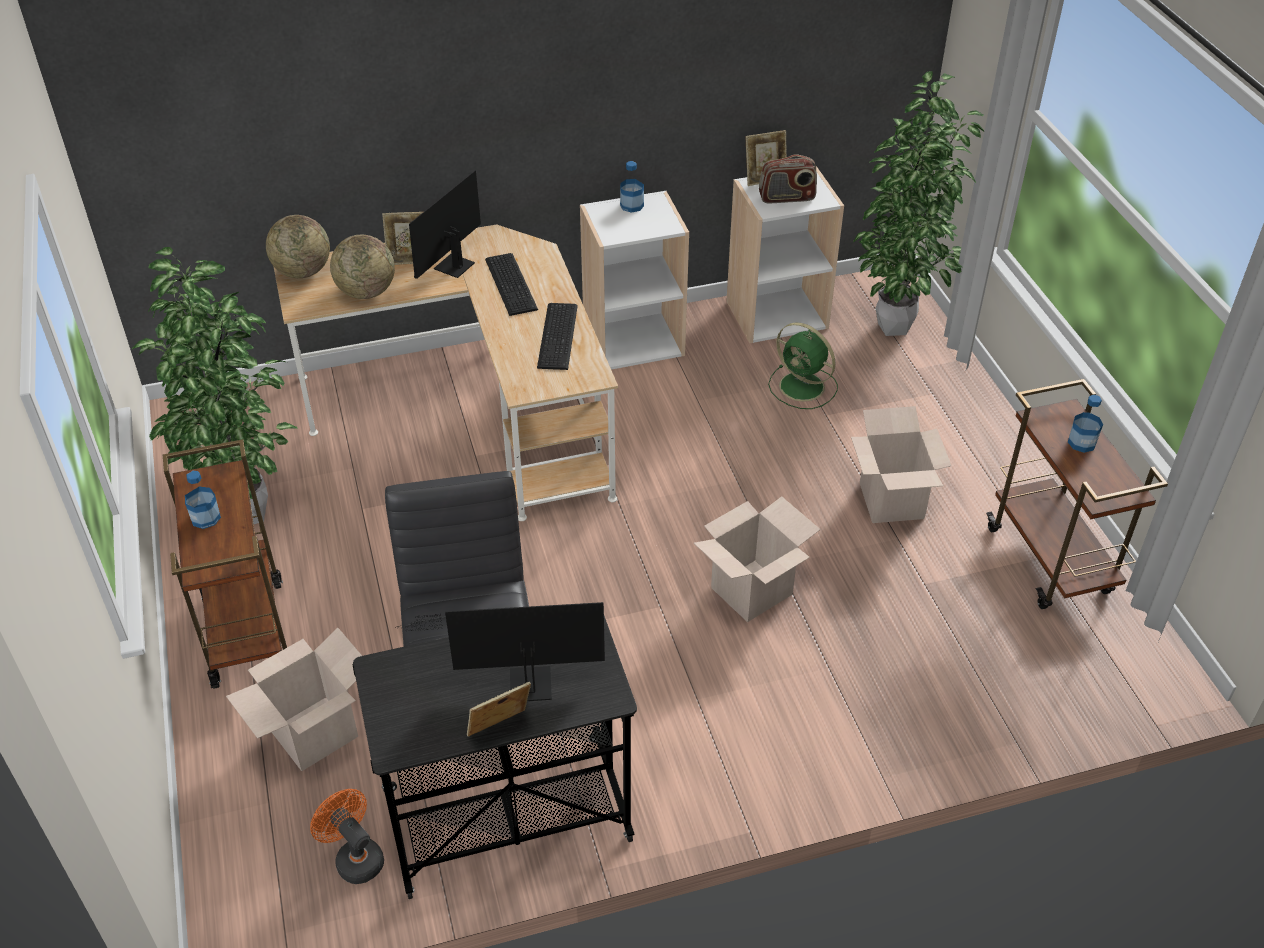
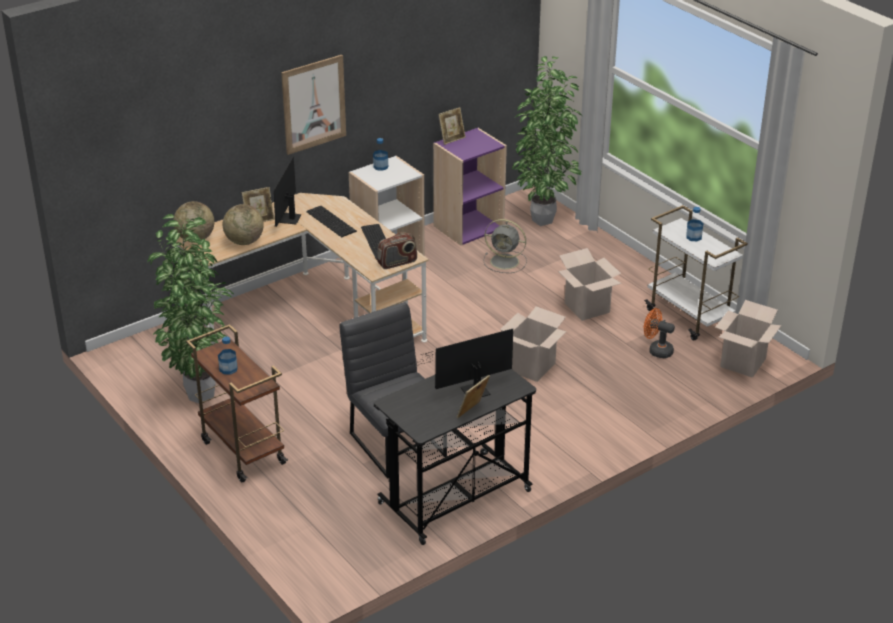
camera: 20 degrees left, 10 degrees down
cardboard box [226,628,362,771] -> cardboard box moved to [715,300,781,378]
orange fan [310,789,384,884] -> orange fan moved to [644,308,675,358]
white bookcase [726,166,844,343] -> purple bookcase [433,128,507,246]
radio [759,154,817,203] -> radio moved to [377,232,417,269]
green fan [768,322,838,409] -> grey fan [484,219,527,273]
brown cart [986,379,1168,609] -> white cart [644,205,748,341]
none -> picture [281,55,346,155]

